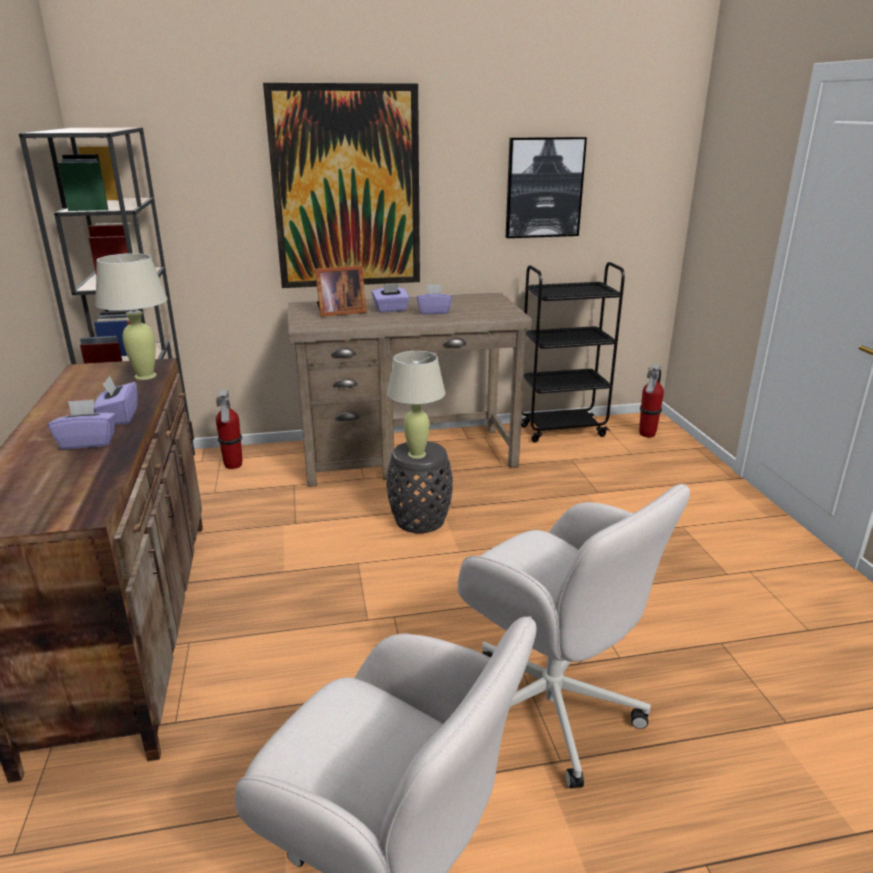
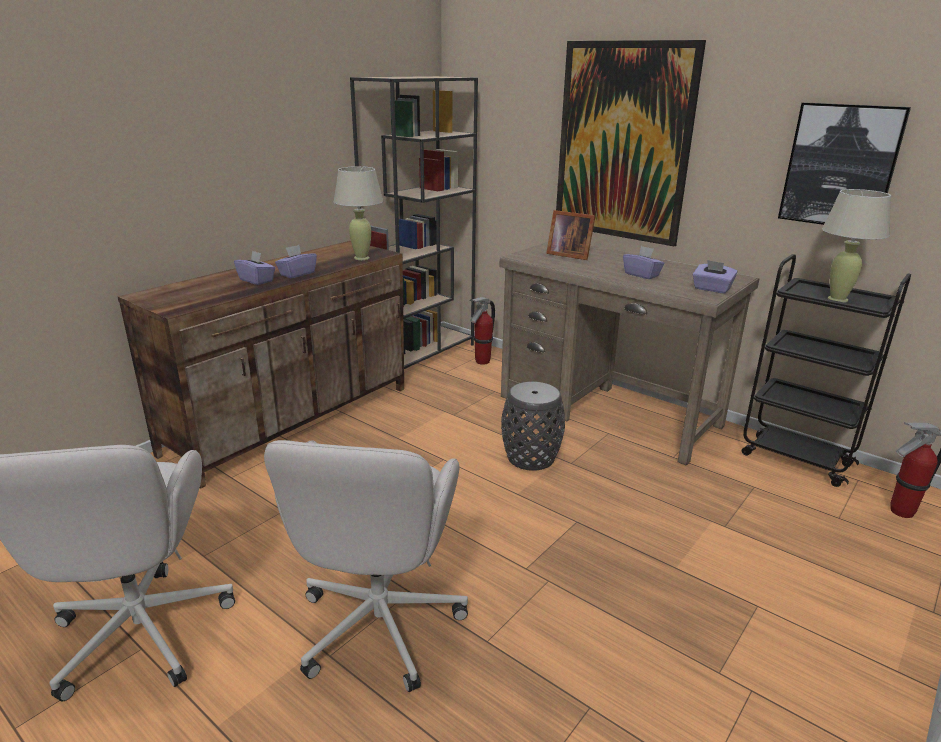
camera: 50 degrees right, 0 degrees up
purple tissue box [372,284,409,312] -> purple tissue box moved to [693,260,738,294]
beige table lamp [387,351,445,459] -> beige table lamp moved to [822,189,891,303]

